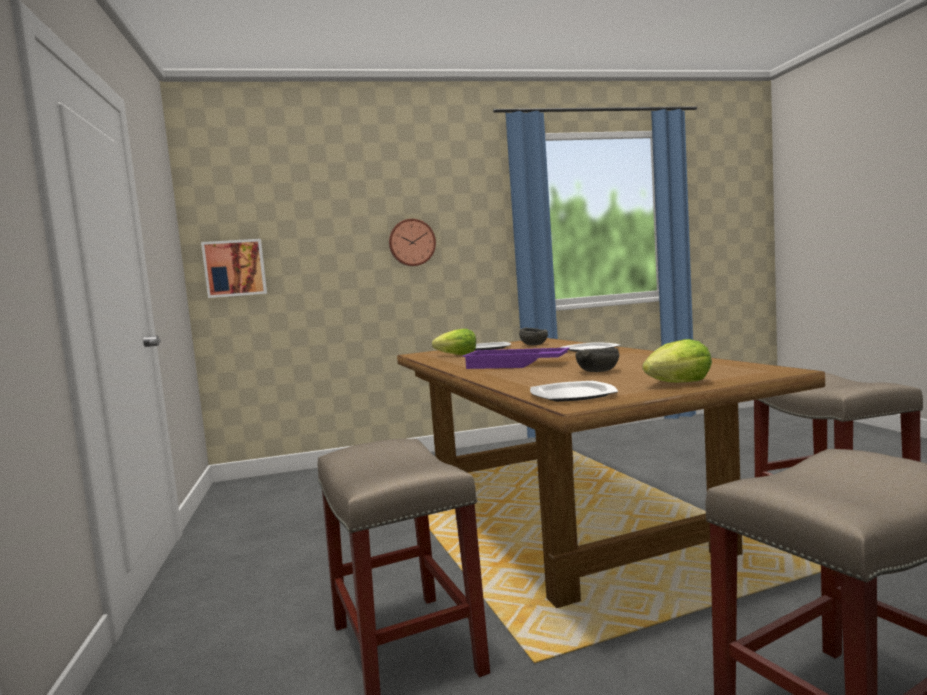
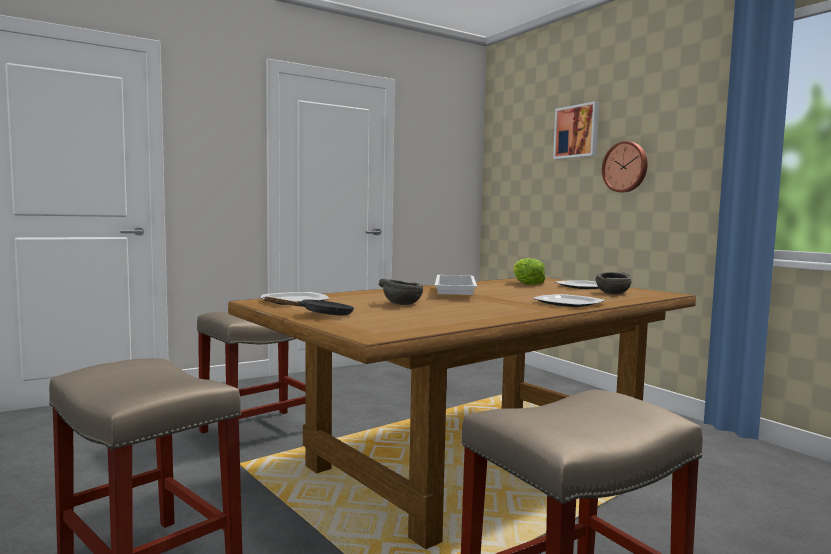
camera: 70 degrees right, 0 degrees up
picture [201,239,267,298] -> picture moved to [553,101,599,159]
purple tray [462,348,570,369] -> white tray [435,275,477,295]
lettuce [642,339,712,382] -> black frying pan [263,297,354,315]

